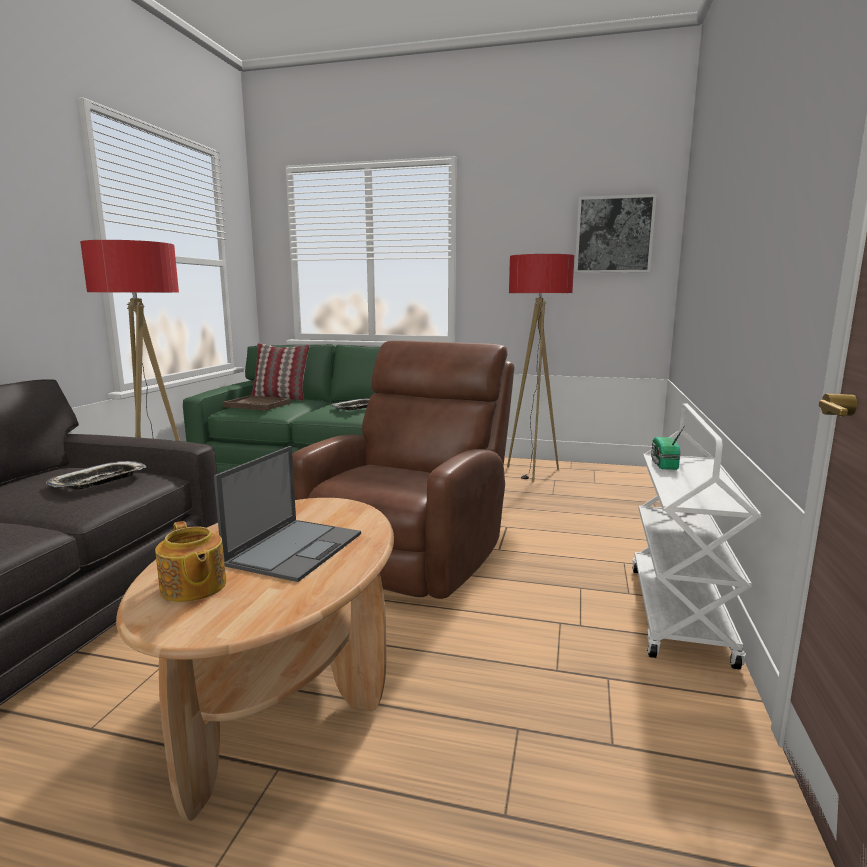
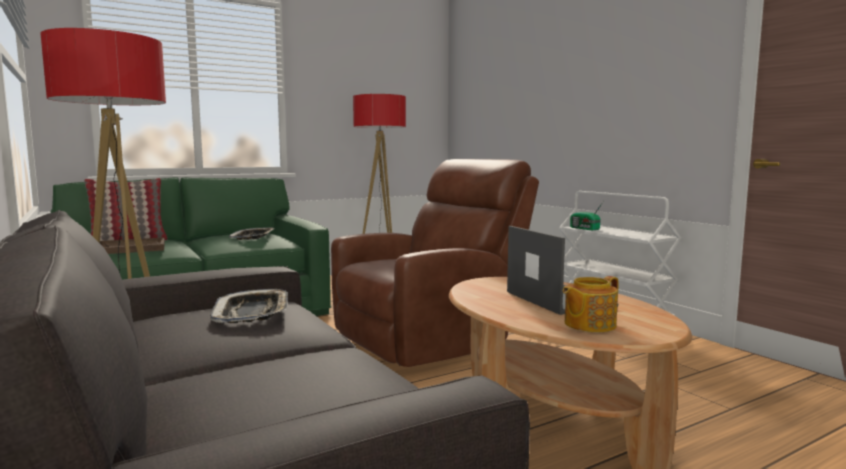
camera: 45 degrees left, 5 degrees down
teapot [155,521,226,602] -> teapot turned 135 degrees clockwise [563,276,619,332]
brown armchair [292,340,515,599] -> brown armchair turned 75 degrees clockwise [331,159,539,367]
picture [575,194,657,273] -> none

